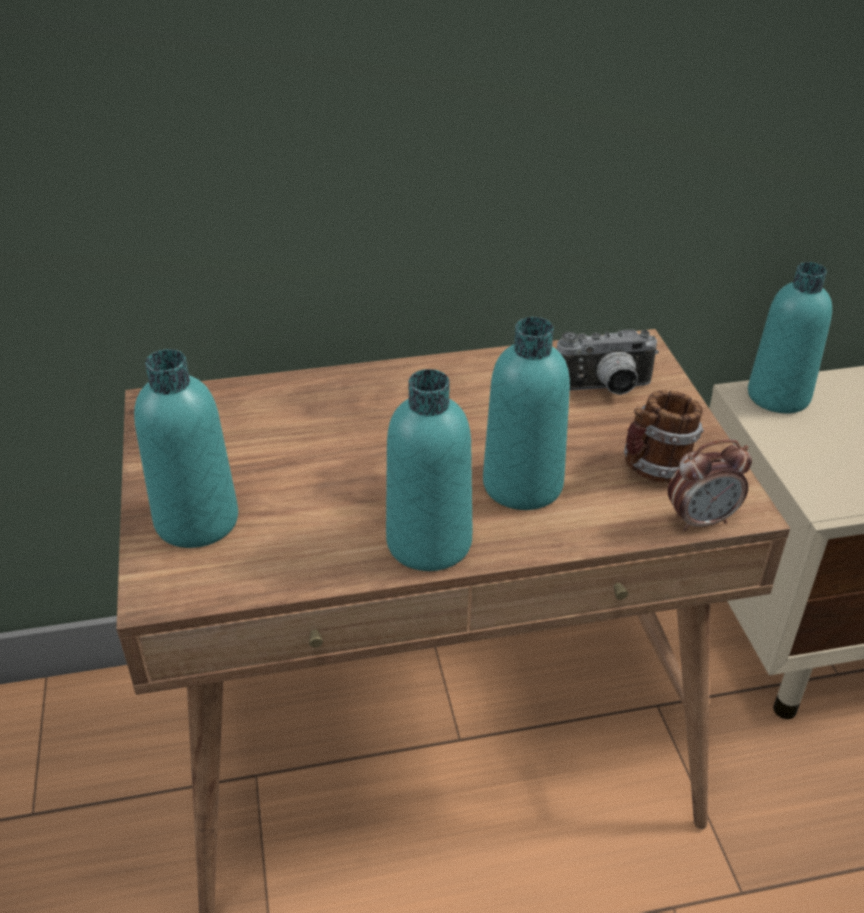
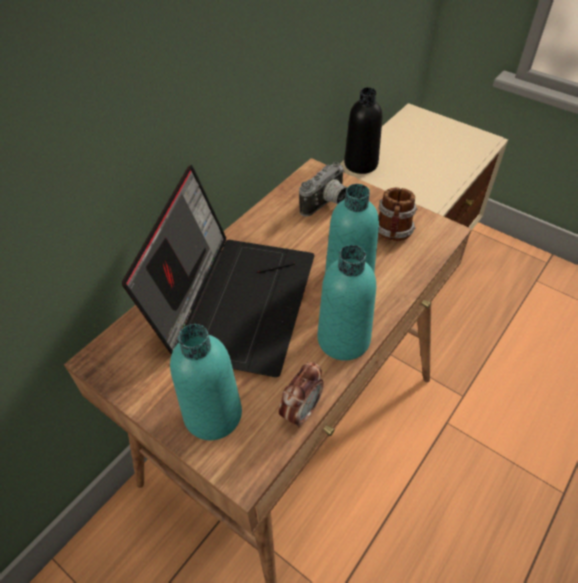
camera: 40 degrees left, 10 degrees up
alarm clock [668,439,752,532] -> alarm clock moved to [278,361,323,428]
turquoise bottle [748,262,832,413] -> black bottle [344,88,382,174]
none -> laptop [122,165,315,377]

